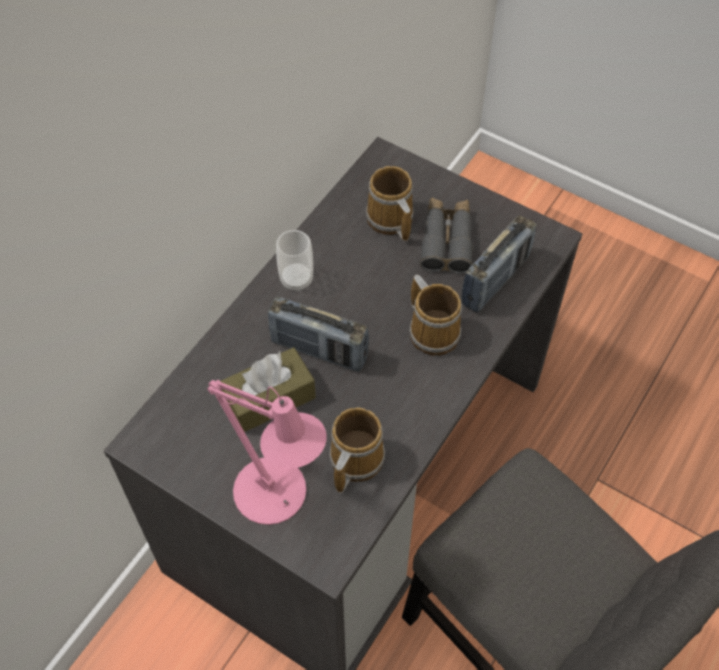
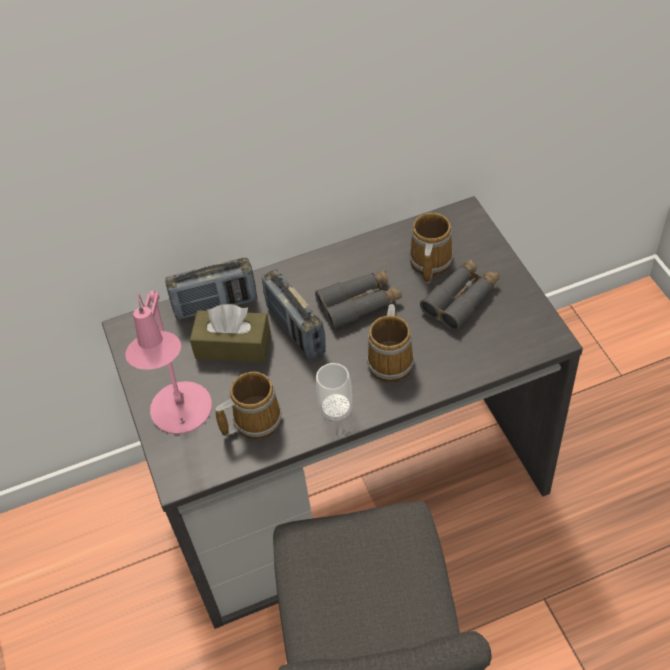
camera: 40 degrees right, 5 degrees down
cup [276,230,313,291] -> cup moved to [316,363,352,422]
radio [461,215,536,313] -> radio moved to [165,258,257,320]
none -> grey binoculars [315,269,402,329]

